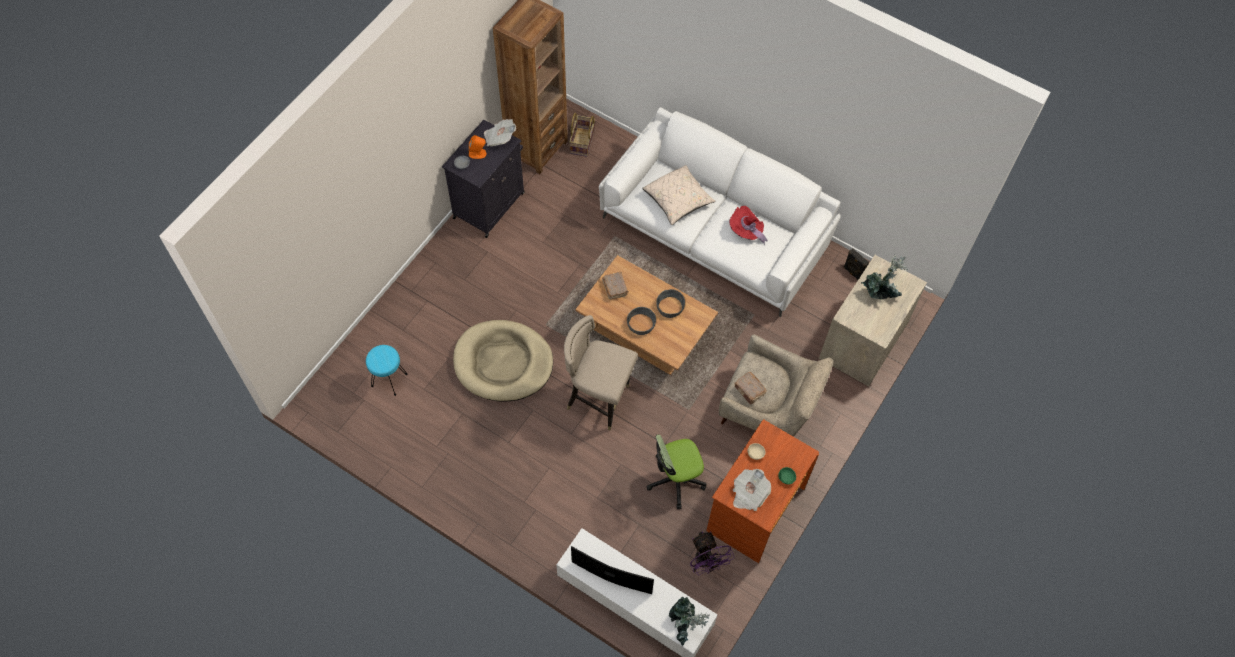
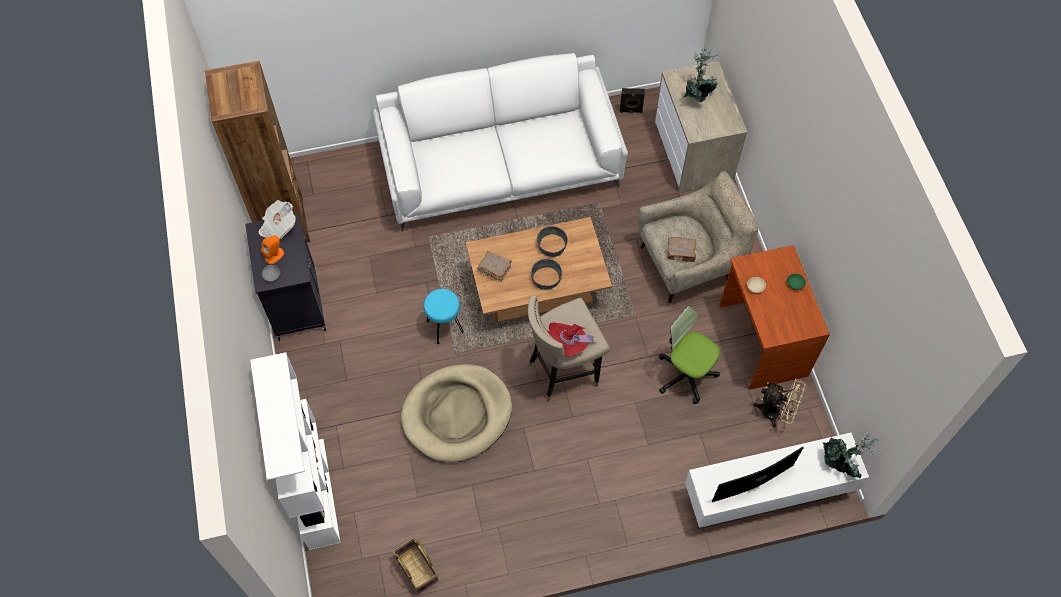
camera: 45 degrees left, 0 degrees up
turquoise stool [366,345,408,396] -> turquoise stool moved to [424,289,464,344]
basket [569,113,595,157] -> basket moved to [392,538,438,594]
beige pillow [642,165,715,225] -> none
office chair [646,434,706,509] -> office chair turned 105 degrees clockwise [659,306,720,404]
purple fan [690,532,734,575] -> beige fan [753,378,806,428]
red hat [729,206,768,246] -> red hat moved to [547,322,596,356]
newspaper [733,469,771,511] -> none
none -> white bookcase [250,352,341,550]

